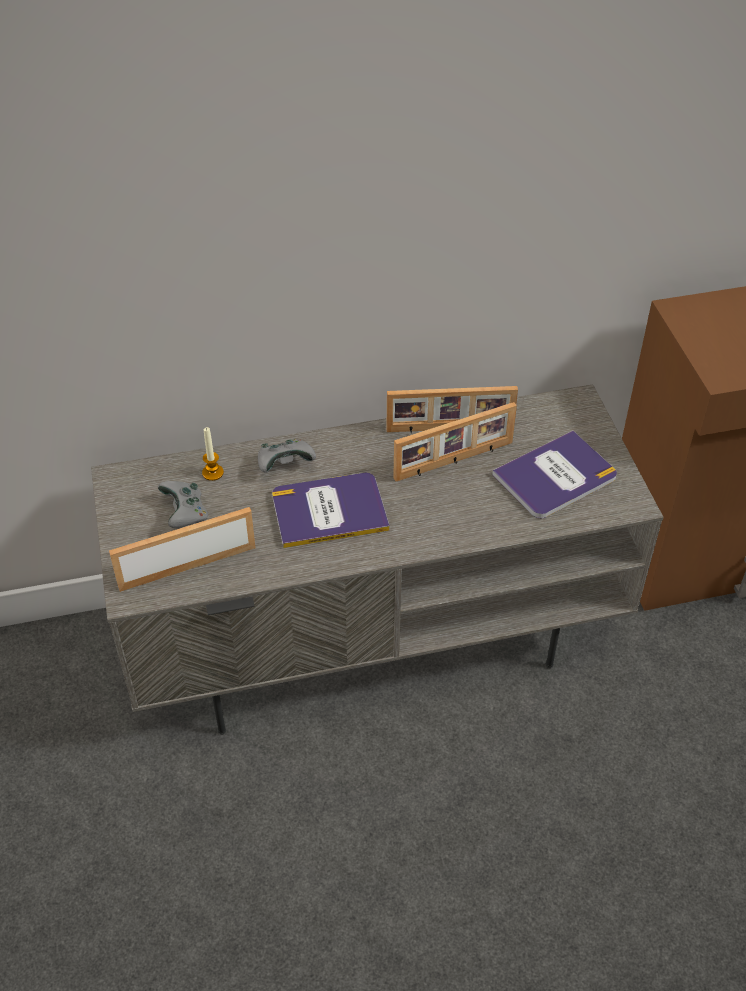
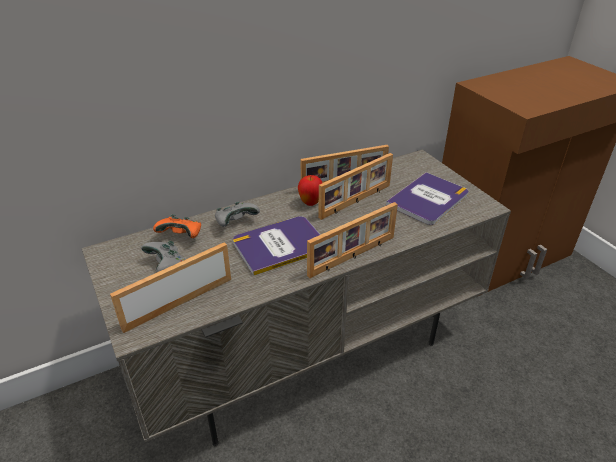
camera: 15 degrees left, 10 degrees down
candle [202,427,224,481] -> orange game controller [153,214,201,238]
none -> apple [298,175,322,206]
none -> picture frame [307,202,398,278]

